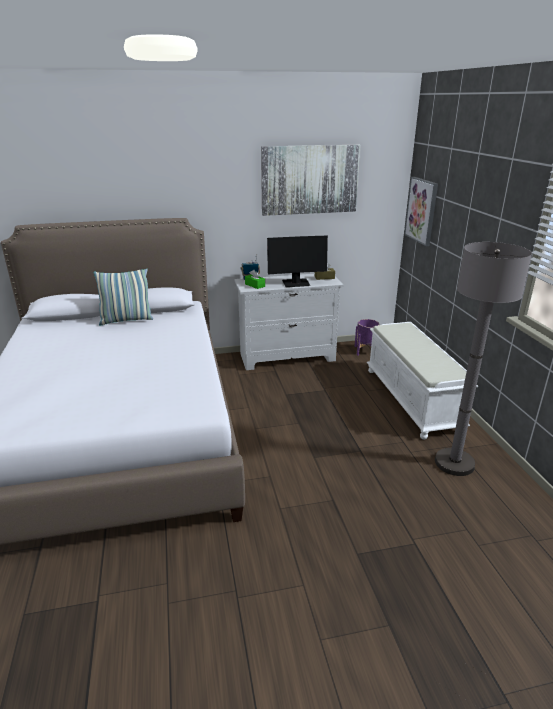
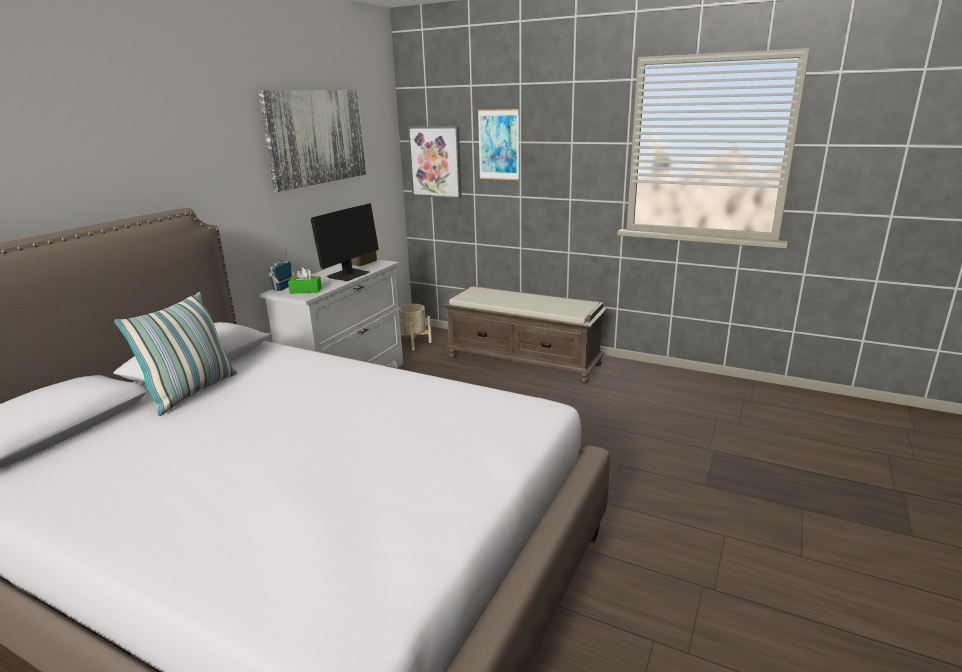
camera: 50 degrees left, 5 degrees down
purple planter [355,319,380,356] -> beige planter [399,304,432,350]
white bench [367,322,478,440] -> brown bench [443,286,607,384]
grey floor lamp [435,242,532,476] -> none
none -> picture [478,109,519,180]

